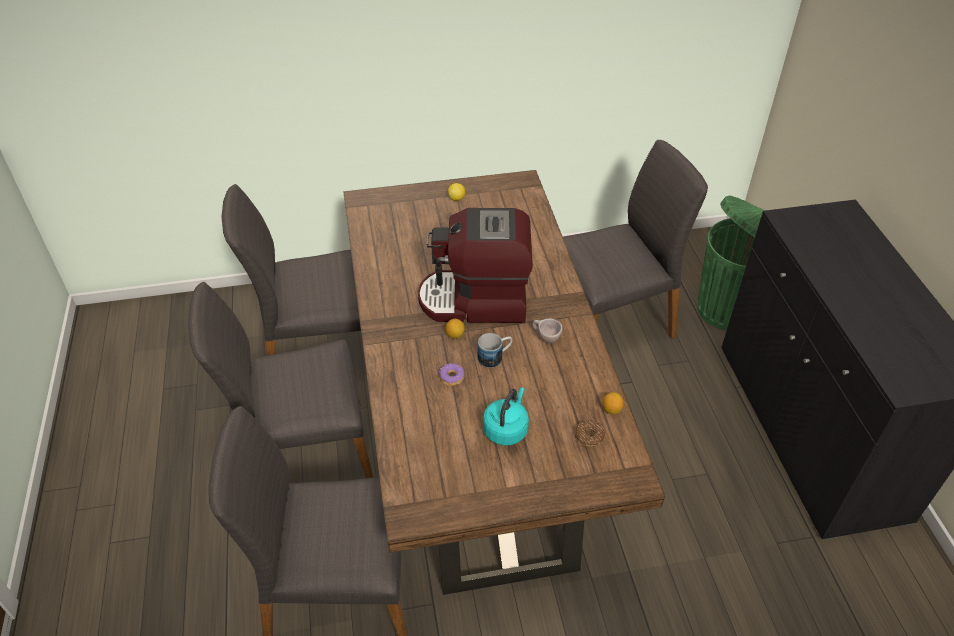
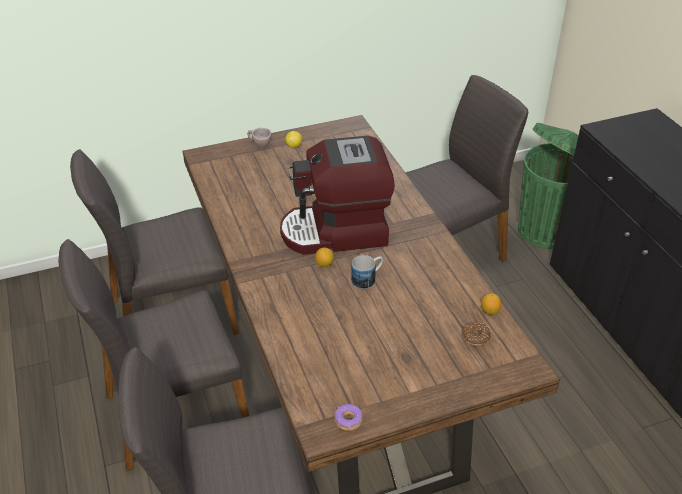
camera: 10 degrees left, 5 degrees down
donut [439,363,464,386] -> donut moved to [334,404,363,431]
turquoise kettle [483,387,529,446] -> none
beige cup [532,318,563,343] -> beige cup moved to [247,128,271,148]

